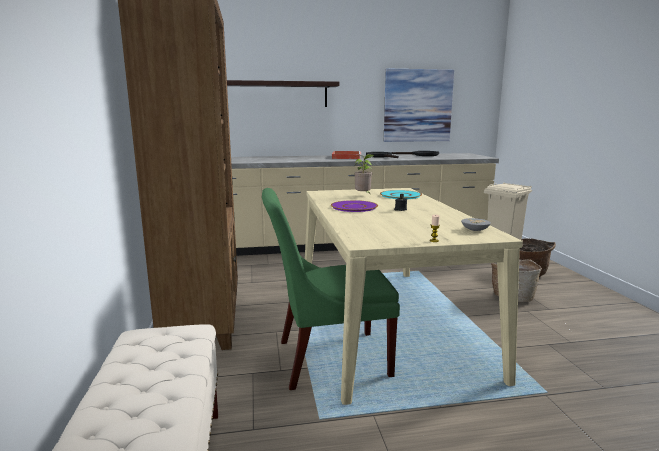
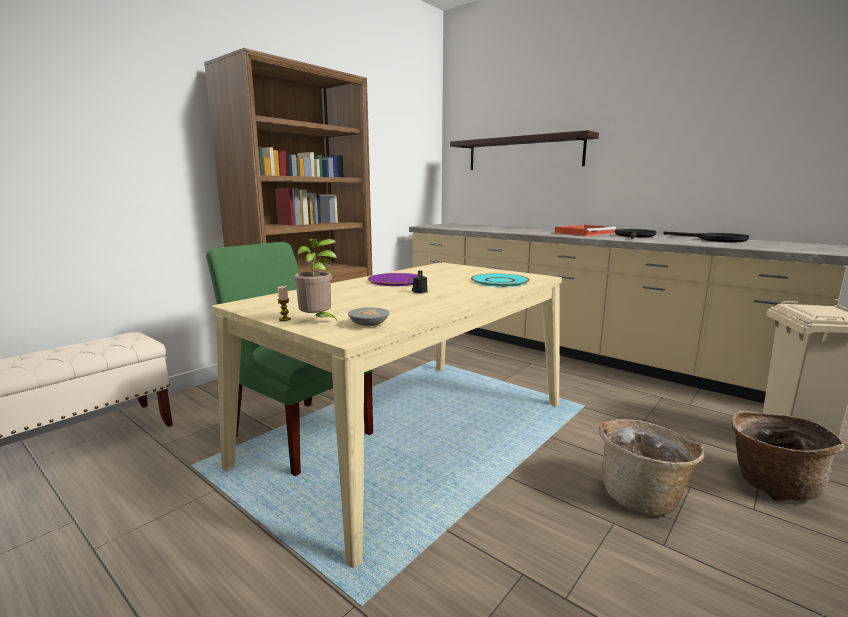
camera: 50 degrees right, 0 degrees up
potted plant [354,154,374,193] -> potted plant moved to [294,238,338,322]
picture [384,68,454,142] -> none

